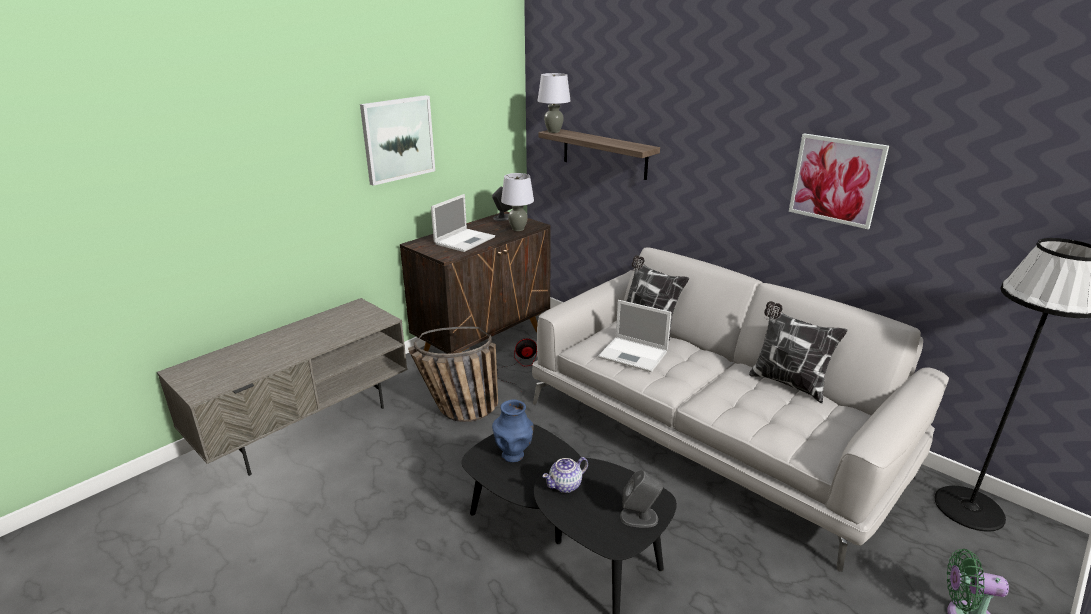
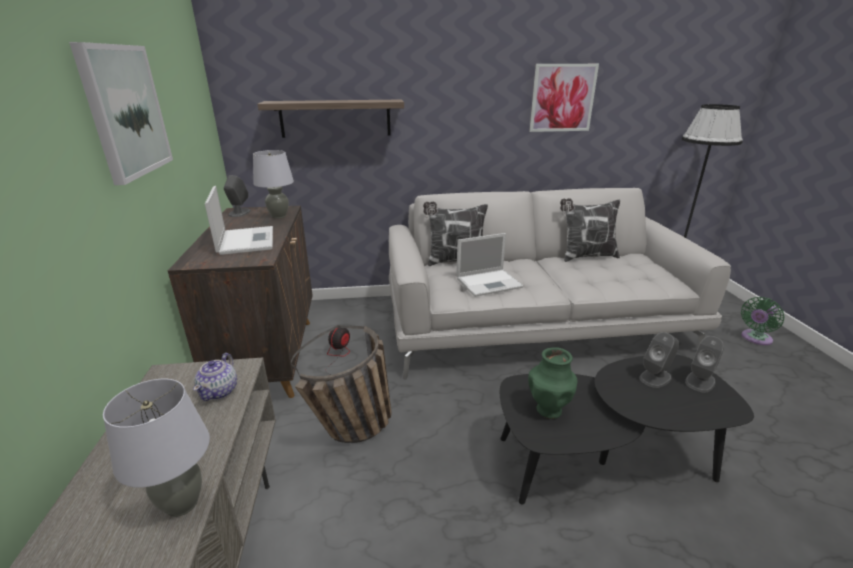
camera: 50 degrees left, 0 degrees up
blue vase [492,400,534,462] -> green vase [528,347,577,419]
grey table lamp [538,73,571,133] -> grey table lamp moved to [103,379,210,517]
teapot [542,457,588,493] -> teapot moved to [193,353,237,401]
none -> grey speaker [639,332,679,388]

